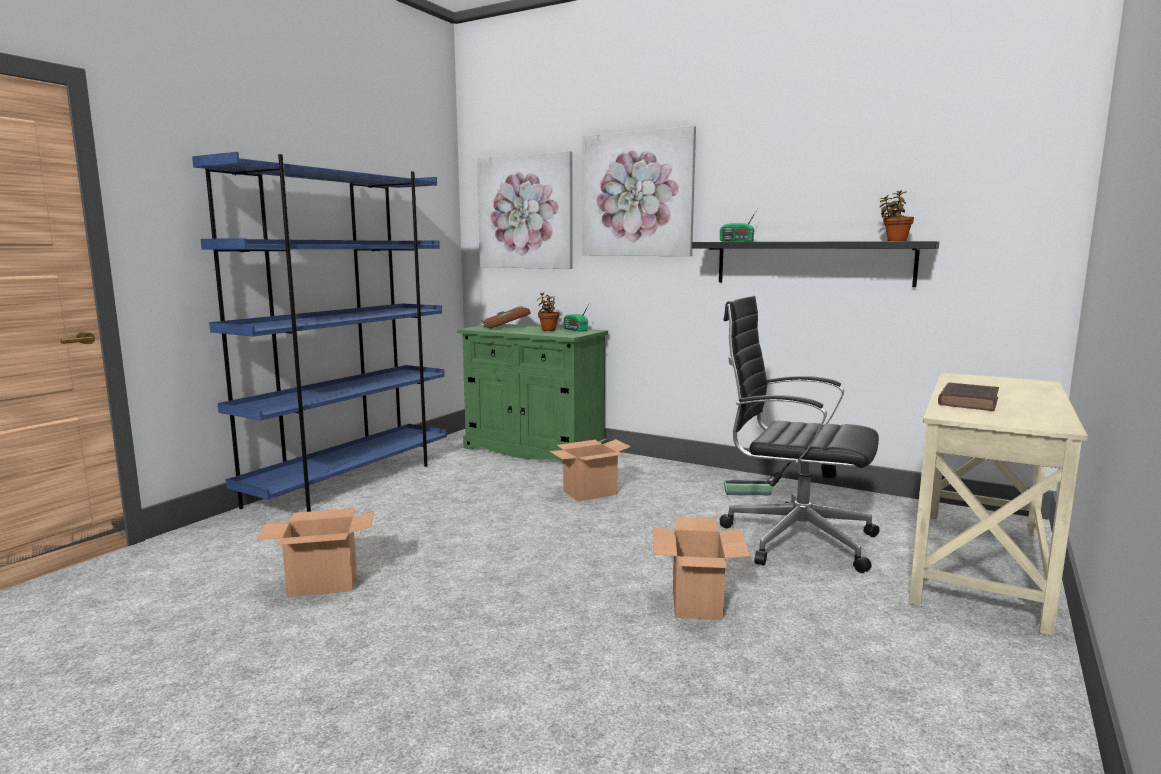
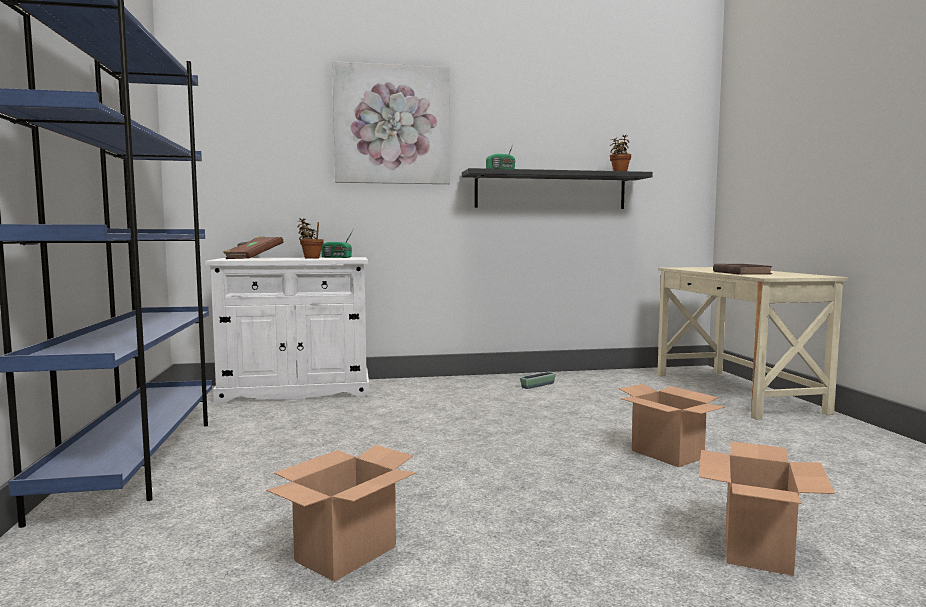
camera: 40 degrees left, 5 degrees down
green cabinet [457,324,608,464] -> white cabinet [205,257,369,403]
picture [477,151,573,269] -> none
cardboard box [549,439,631,502] -> cardboard box moved to [699,441,835,576]
black office chair [720,296,880,573] -> none

